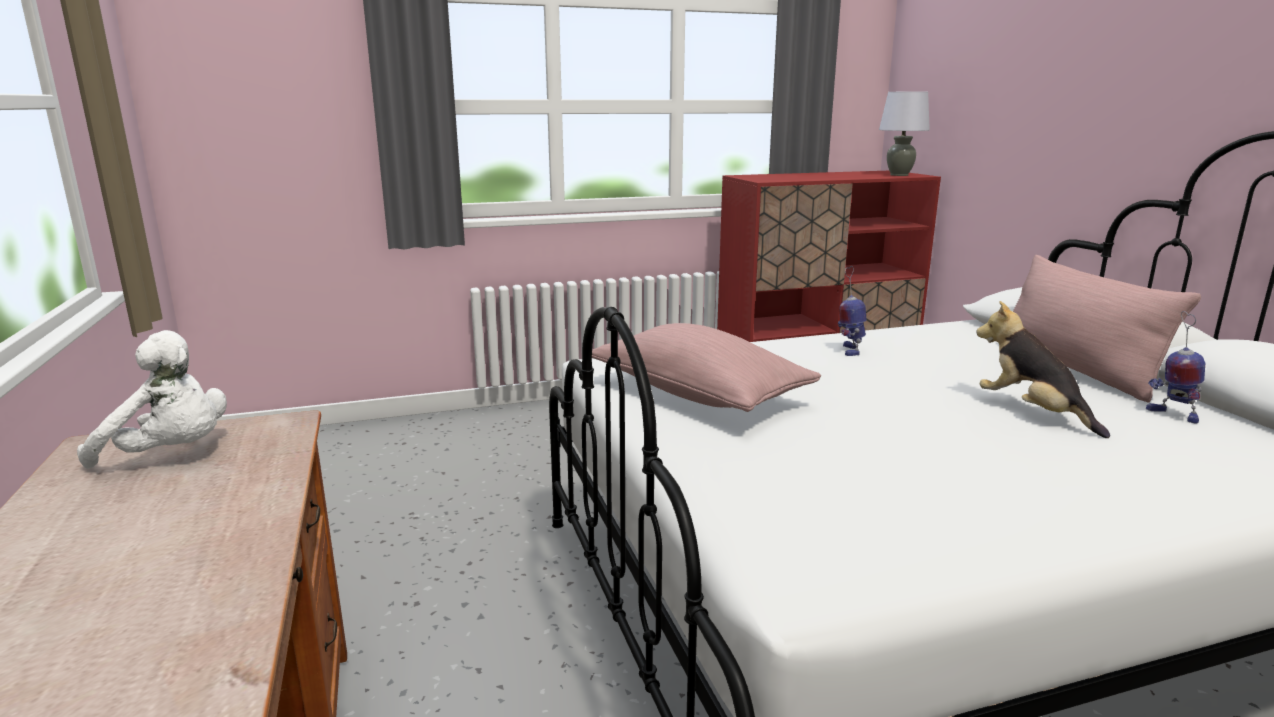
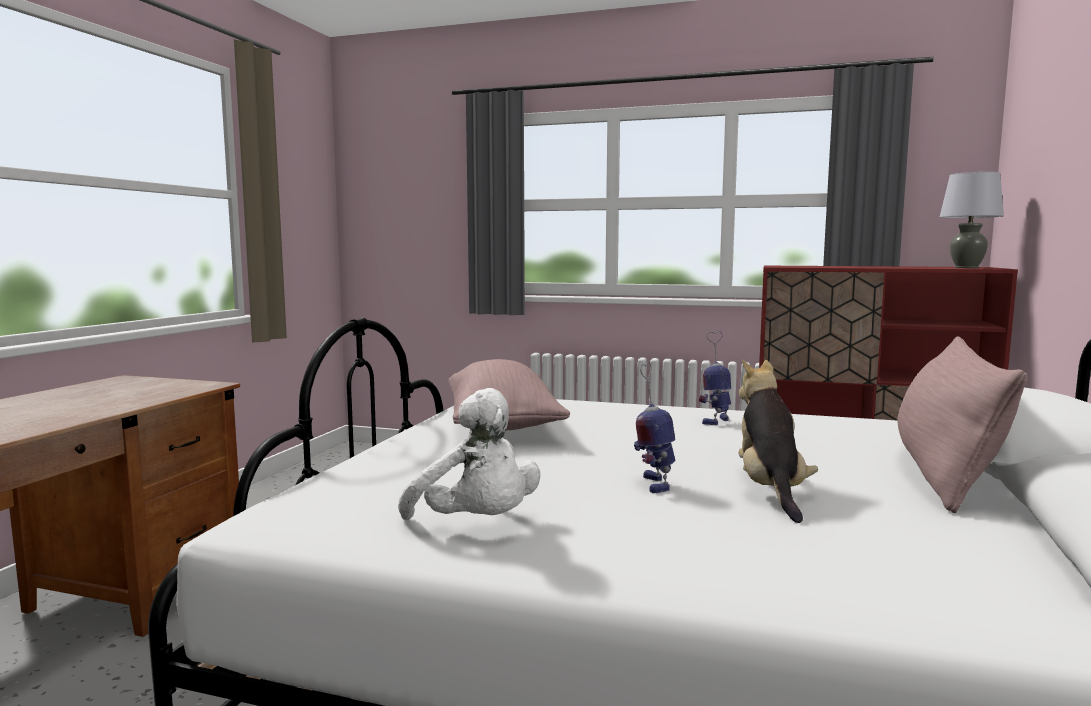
camera: 35 degrees right, 10 degrees down
white plush toy [77,330,227,469] -> white plush toy moved to [398,388,540,520]
toy robot [1146,311,1205,423] -> toy robot moved to [634,362,675,493]

